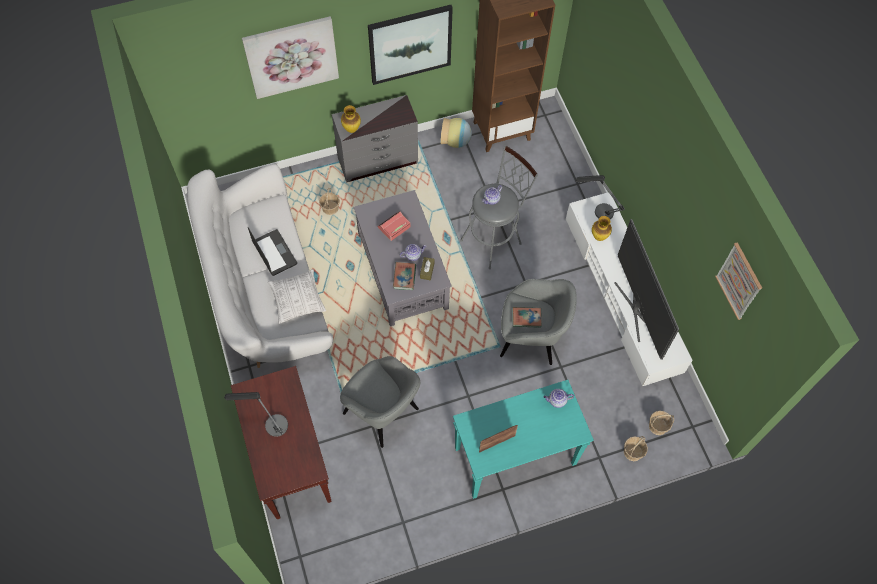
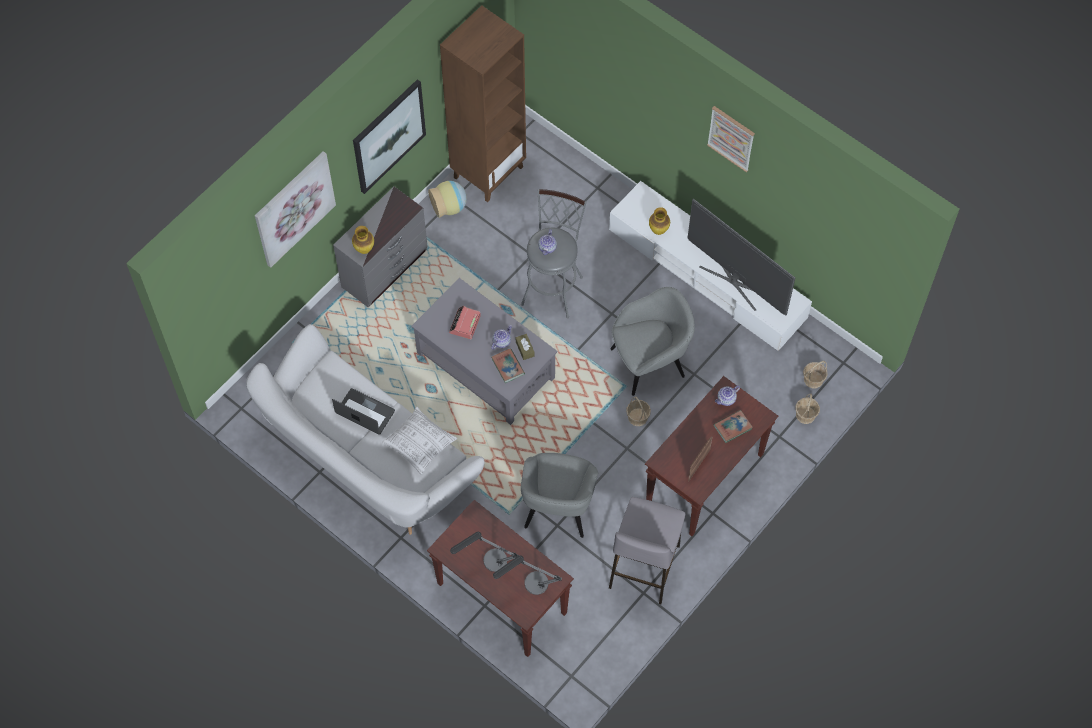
camera: 30 degrees left, 0 degrees up
basket [319,188,340,215] -> basket moved to [626,396,651,426]
grey armchair [340,356,420,448] -> grey armchair turned 90 degrees clockwise [521,453,598,538]
turquoise console table [453,380,594,499] -> brown console table [645,376,778,536]
book [513,307,542,328] -> book moved to [713,410,753,443]
table lamp [576,175,625,219] -> table lamp moved to [493,555,562,595]
picture [715,242,762,320] -> picture moved to [707,106,755,172]
none -> grey stool [609,497,685,604]

